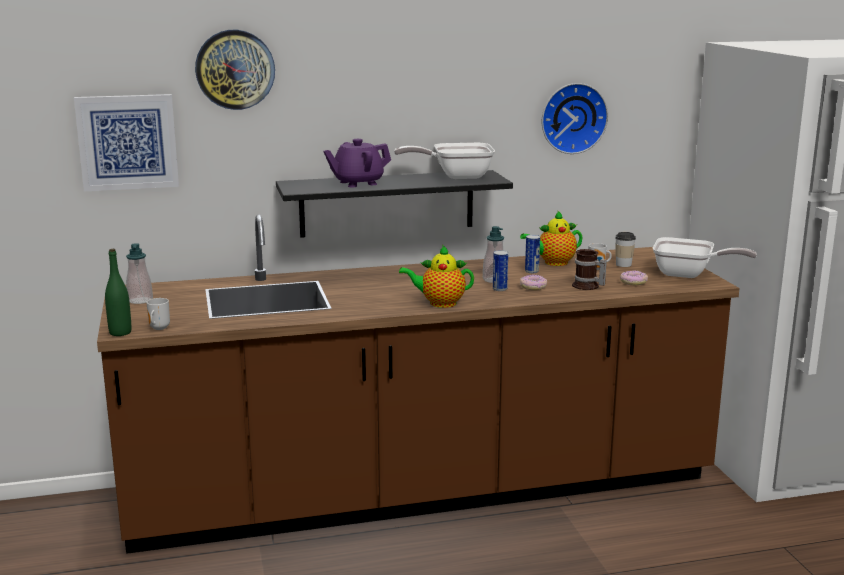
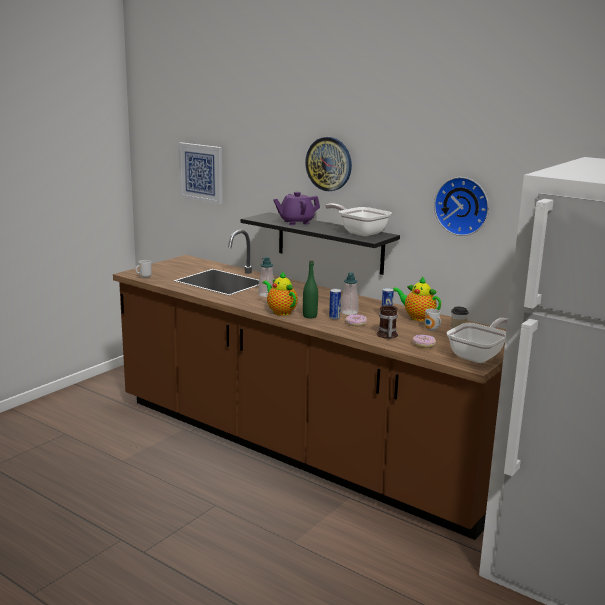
camera: 50 degrees right, 0 degrees up
green bottle [105,249,131,336] -> green bottle moved to [303,260,318,318]
soap dispenser [126,243,153,304] -> soap dispenser moved to [258,257,274,297]
wall clock [195,30,275,110] -> wall clock moved to [305,137,352,191]
purple teapot [323,139,391,187] -> purple teapot turned 45 degrees counterclockwise [273,192,320,225]
frying pan [653,237,757,278] -> frying pan turned 120 degrees counterclockwise [447,318,508,363]

